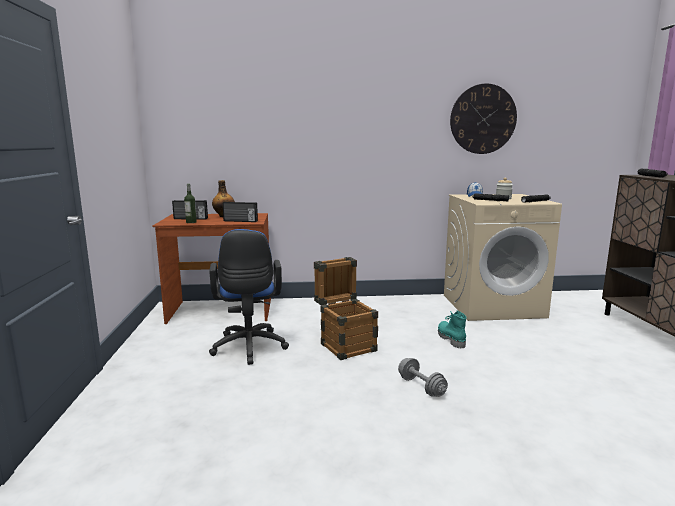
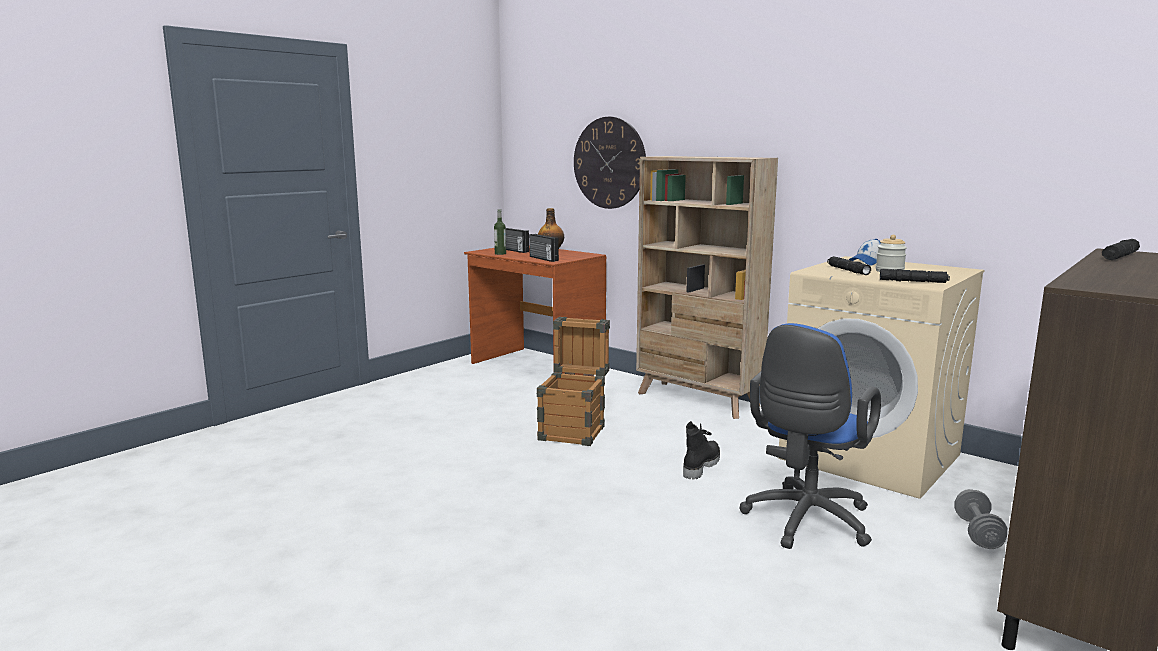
camera: 45 degrees right, 0 degrees up
blue office chair [209,229,289,365] -> blue office chair moved to [739,323,881,549]
grey dumbbell [398,358,448,397] -> grey dumbbell moved to [954,489,1008,549]
turquoise boot [438,311,466,349] -> black boot [683,421,720,479]
wall clock [450,84,517,154] -> wall clock moved to [574,117,646,209]
none -> beige bookcase [636,156,778,419]

